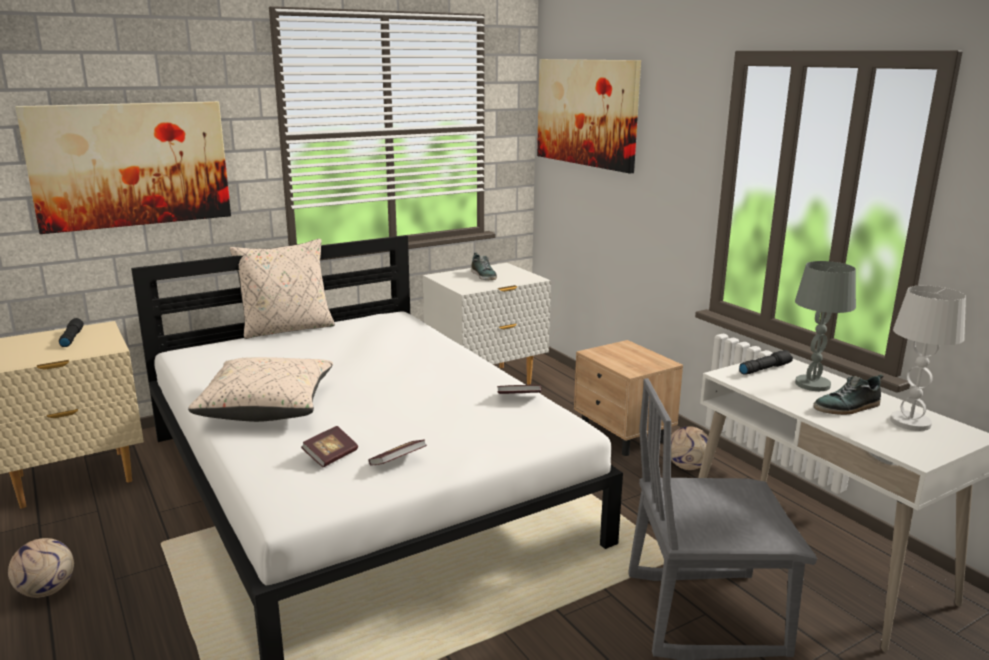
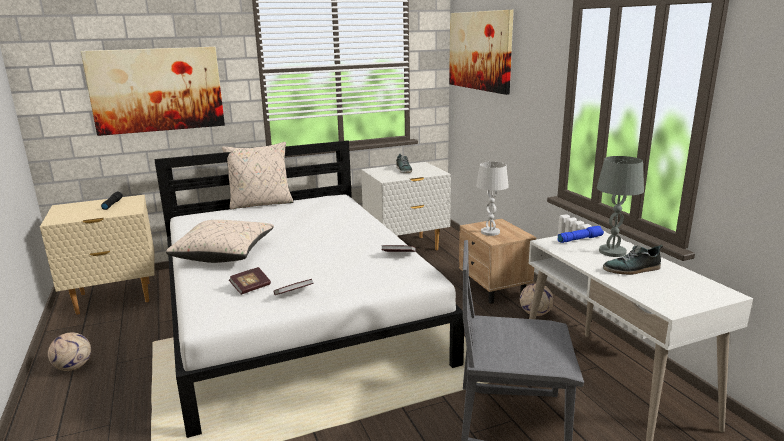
camera: 10 degrees right, 0 degrees up
black flashlight [739,350,793,375] -> blue flashlight [557,226,604,243]
white table lamp [890,286,966,431] -> white table lamp moved to [476,162,509,236]

